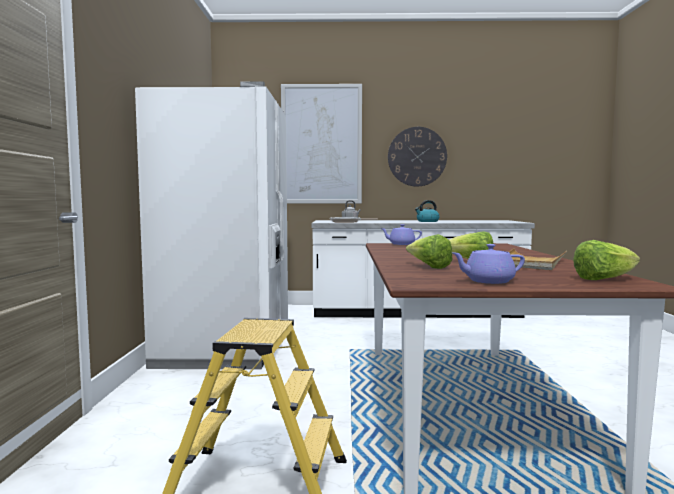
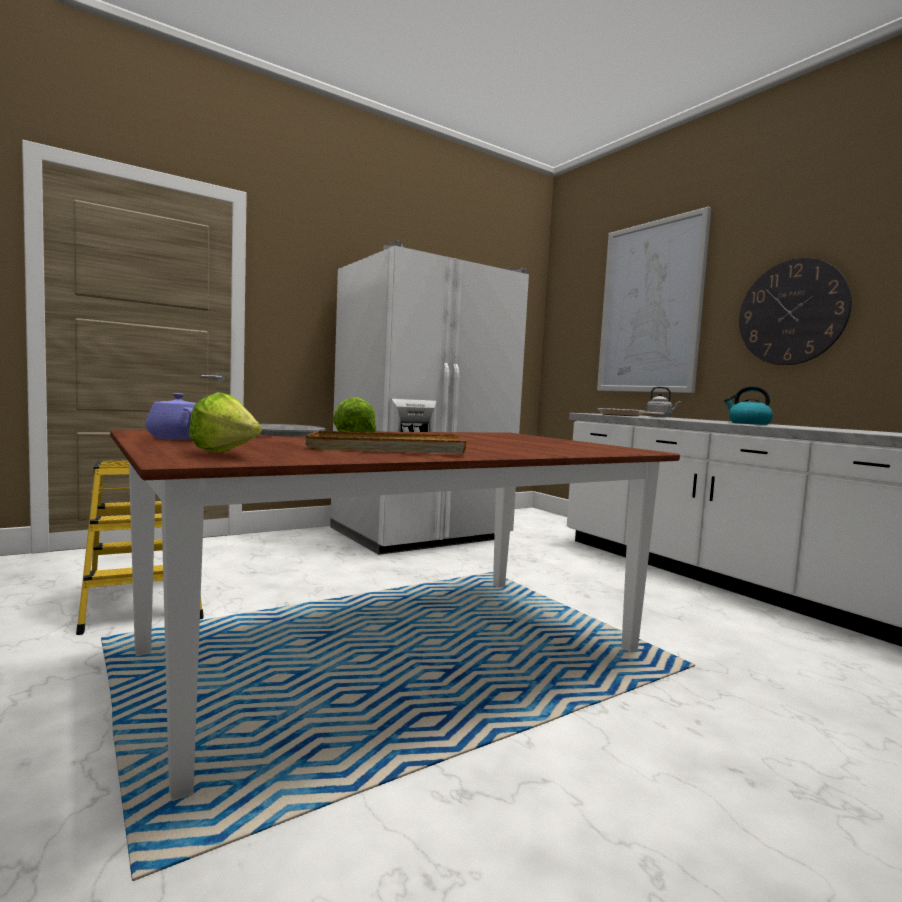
camera: 55 degrees right, 0 degrees up
purple teapot [380,224,422,245] -> none
lettuce [406,234,452,269] -> grey plate [260,424,325,437]

